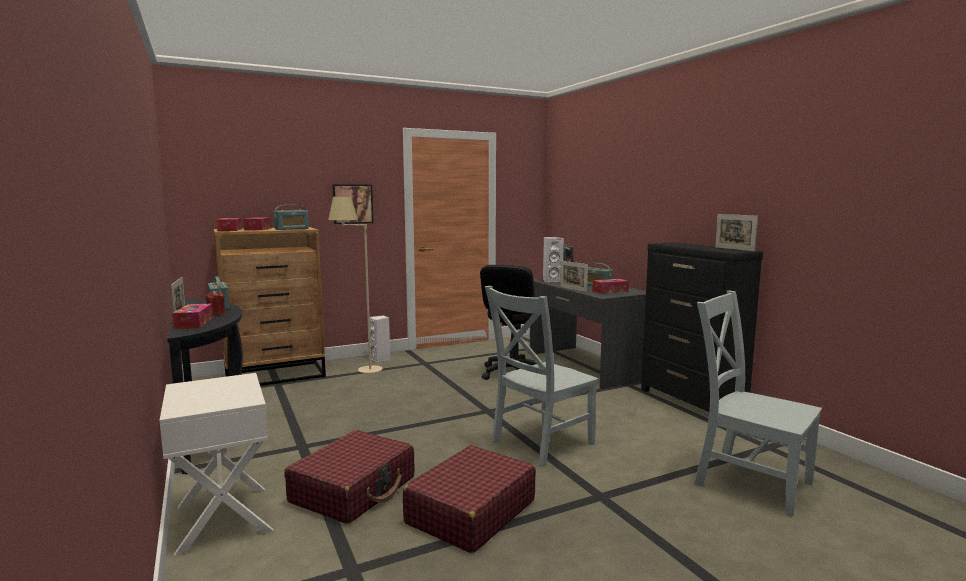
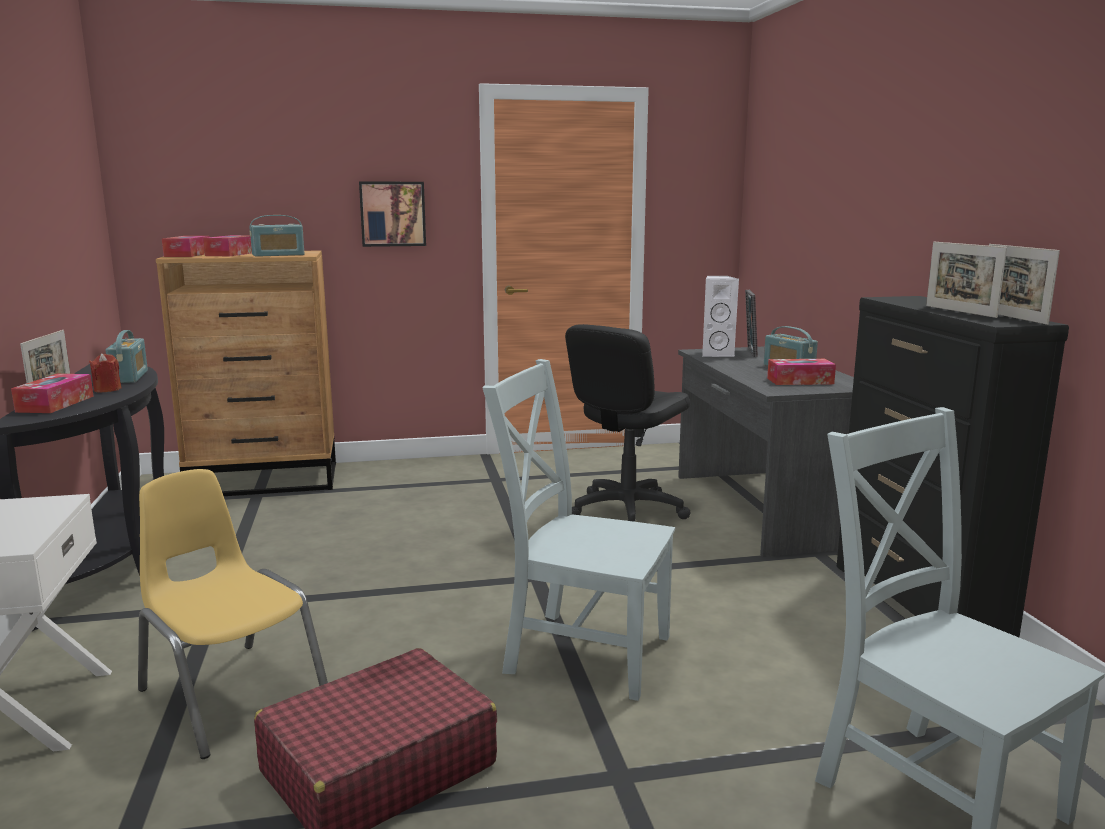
camera: 15 degrees right, 5 degrees up
red suitcase [285,430,415,524] -> yellow chair [138,469,328,759]
beige floor lamp [328,197,383,373] -> none
white speaker [370,315,390,362] -> none
grey chair [485,286,599,467] -> grey chair turned 45 degrees clockwise [482,359,675,701]
picture frame [560,260,588,292] -> picture frame moved to [926,242,1007,318]

